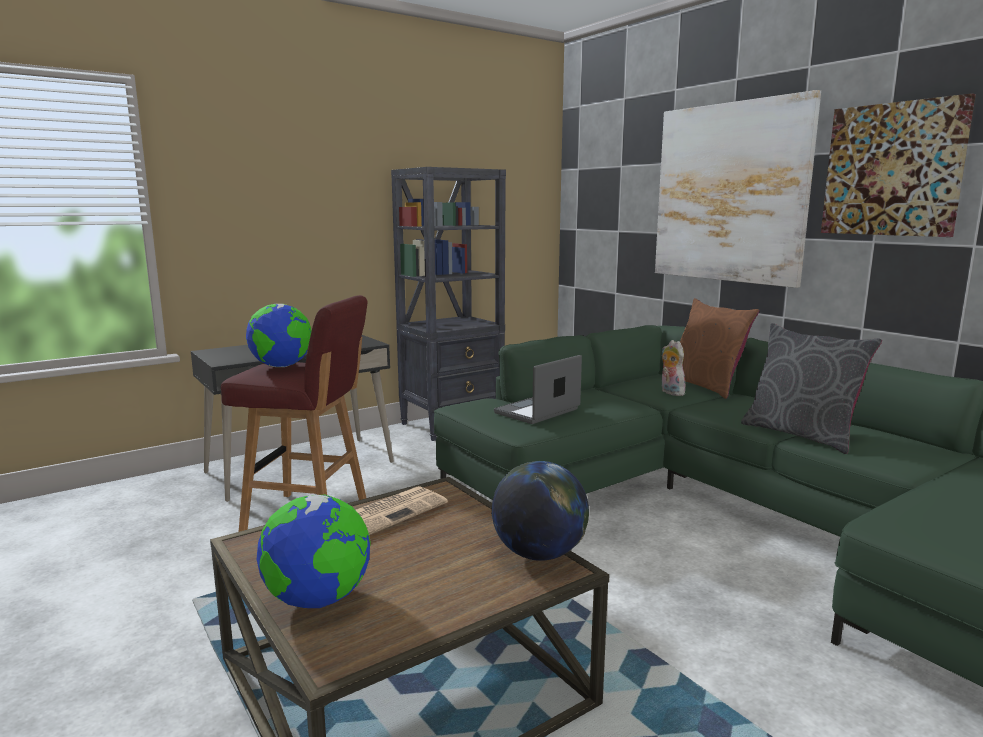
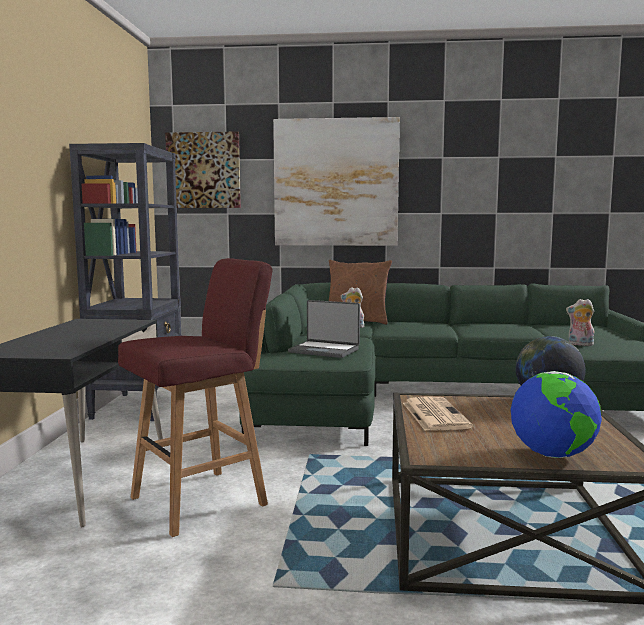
camera: 50 degrees left, 5 degrees down
globe [246,304,312,367] -> none
laptop [494,355,582,424] -> laptop turned 60 degrees counterclockwise [288,300,360,358]
grey pillow [741,323,882,454] -> none
picture [821,93,976,237] -> picture moved to [165,132,241,208]
none -> plush toy [566,299,594,346]

